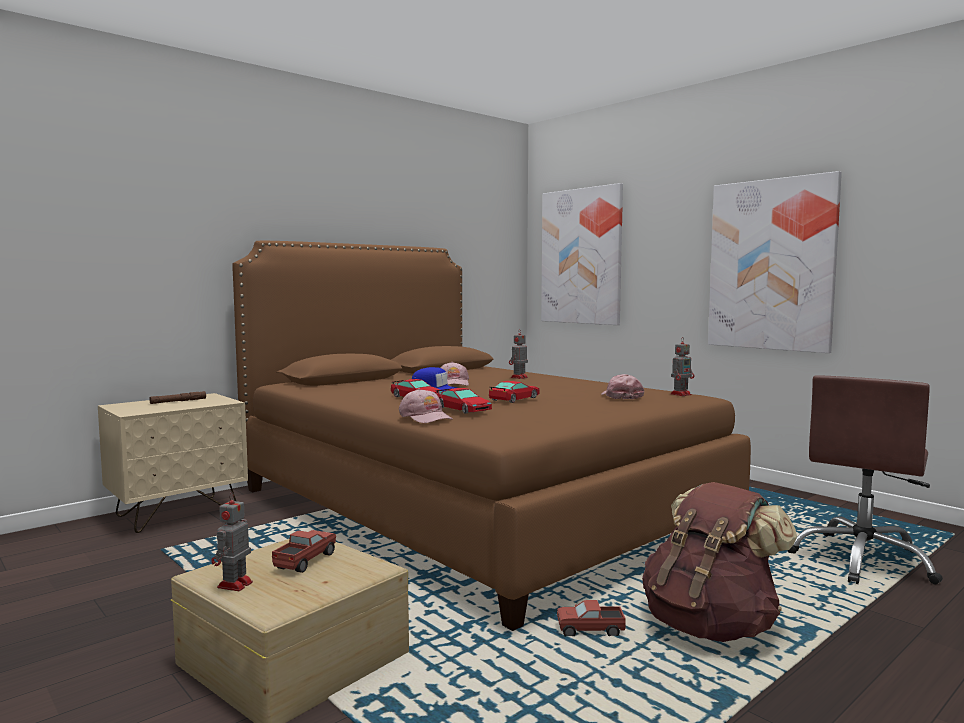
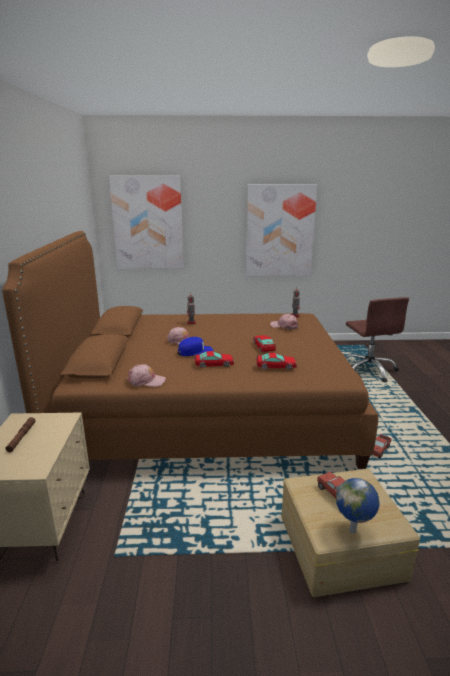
camera: 50 degrees left, 15 degrees up
toy robot [211,492,253,591] -> globe [336,478,380,533]
pink cap [399,389,453,423] -> pink cap moved to [127,364,166,387]
brown backpack [642,482,797,642] -> none

